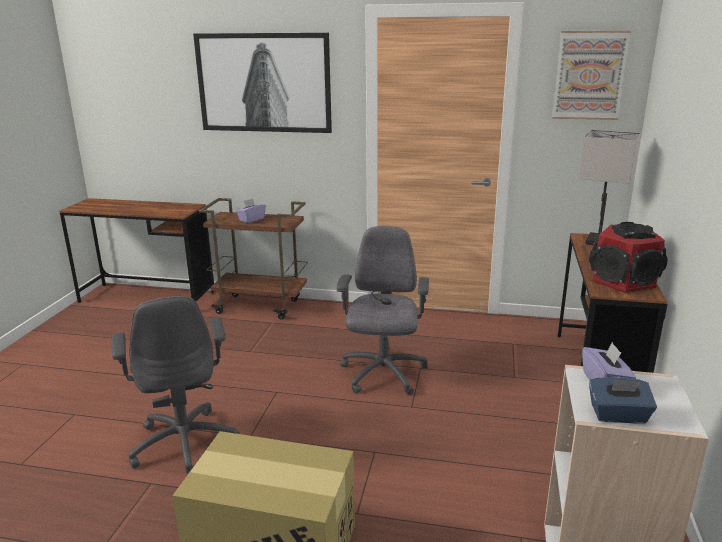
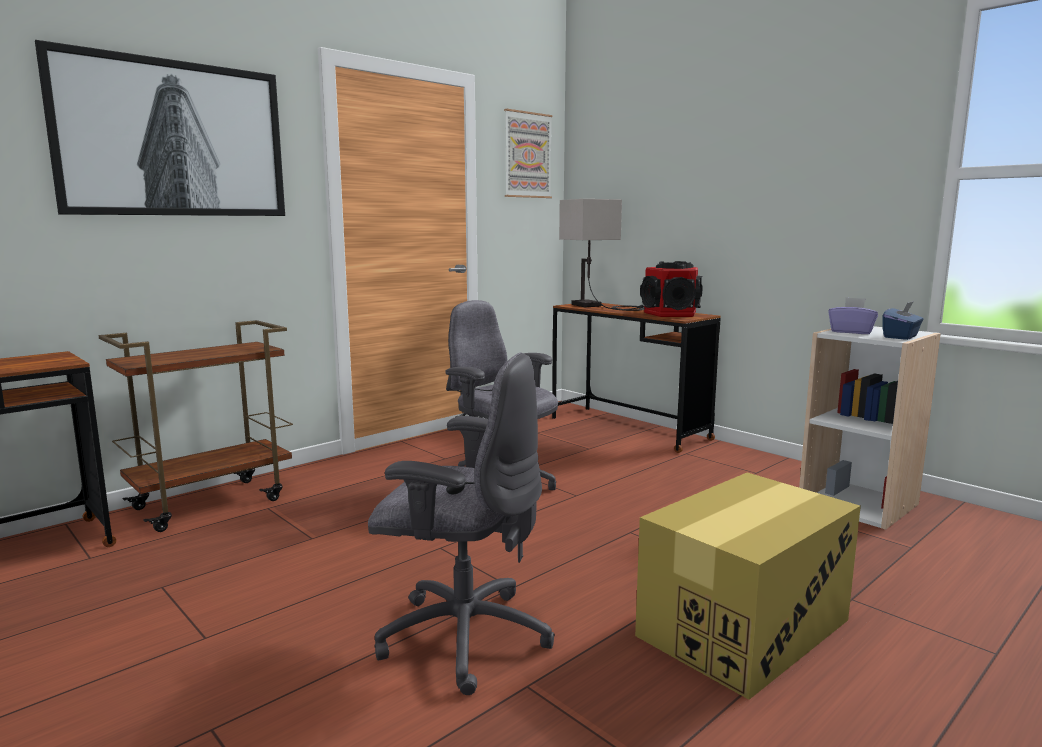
camera: 55 degrees left, 10 degrees down
purple tissue box [236,198,266,223] -> none

